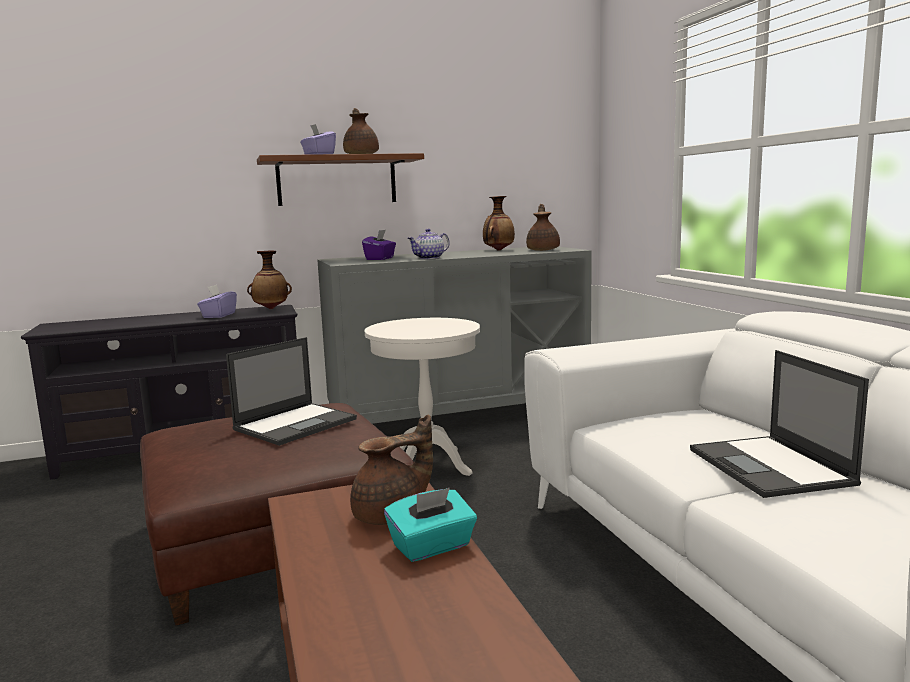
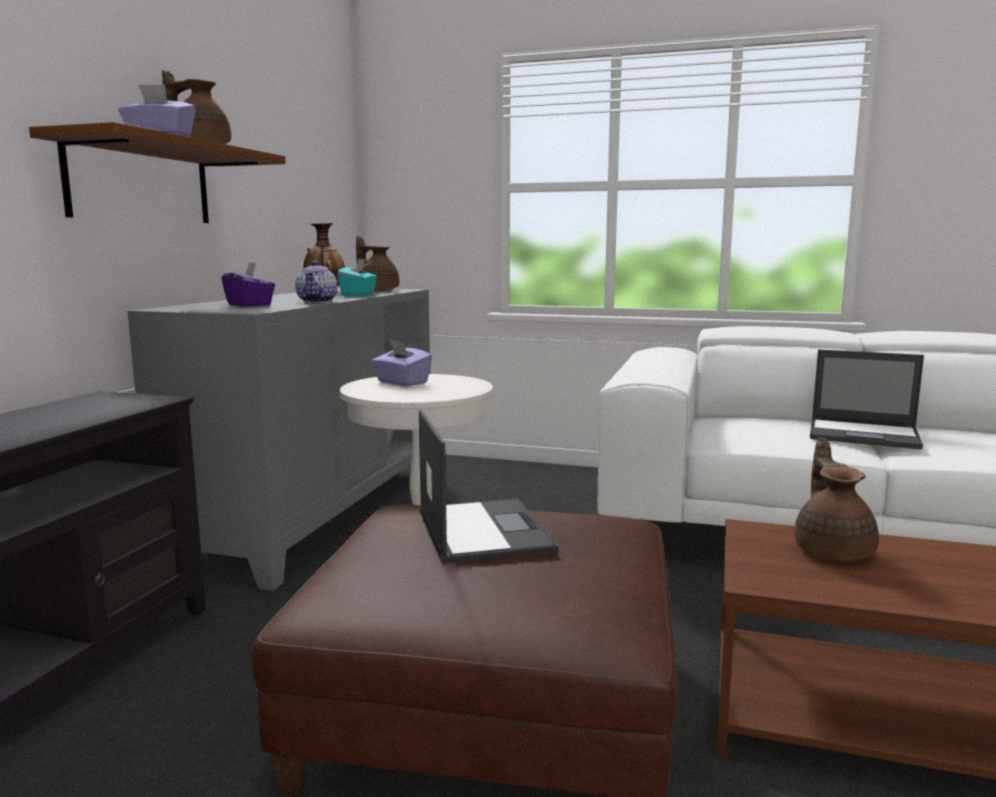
camera: 55 degrees left, 0 degrees up
purple tissue box [197,284,237,318] -> purple tissue box moved to [372,339,432,386]
vase [247,251,292,309] -> none
turquoise tissue box [384,488,477,562] -> turquoise tissue box moved to [337,259,377,296]

